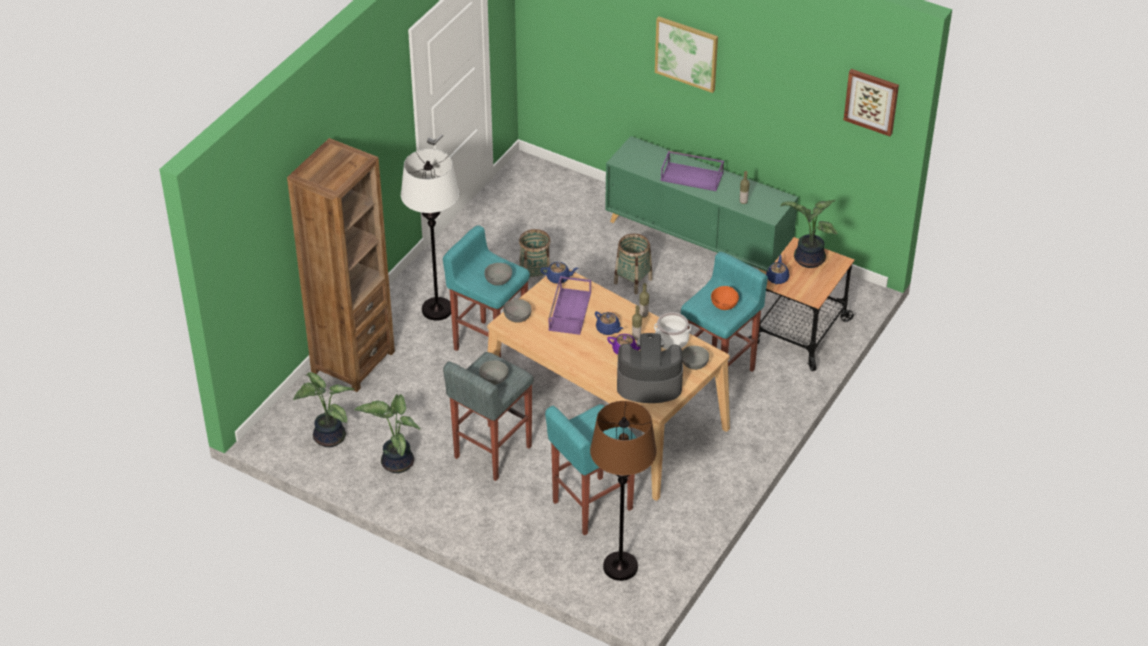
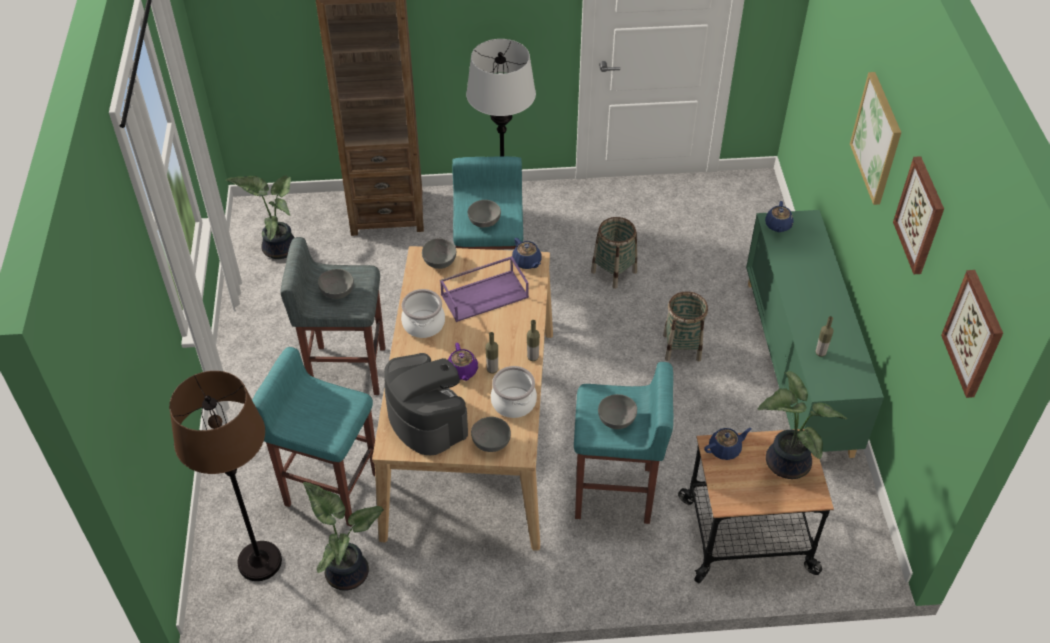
camera: 55 degrees right, 5 degrees up
potted plant [354,394,420,473] -> potted plant moved to [303,482,384,591]
blue teapot [595,311,623,335] -> blue teapot moved to [765,201,794,232]
purple tray [661,151,724,191] -> none
orange bowl [711,286,739,310] -> grey bowl [598,394,637,429]
none -> cooking pot [401,289,445,338]
none -> picture [893,156,944,274]

